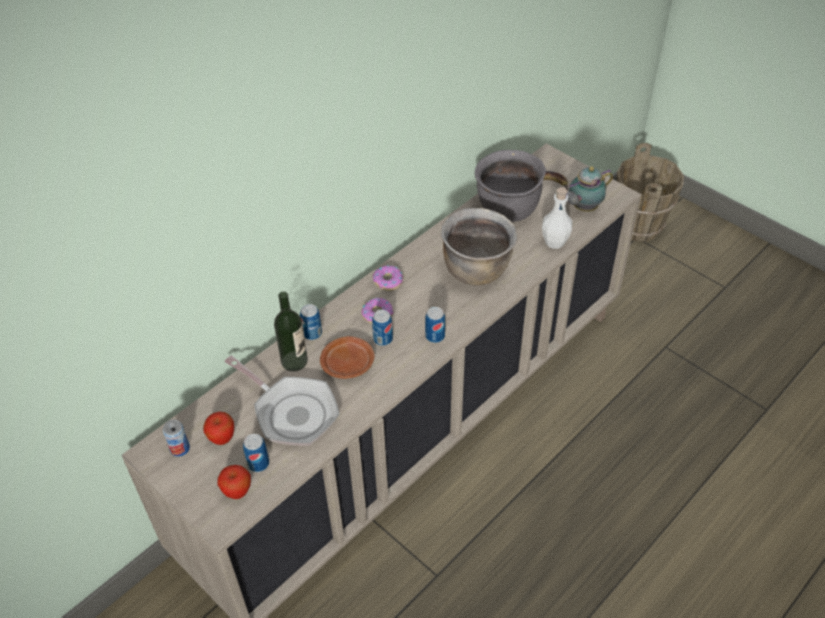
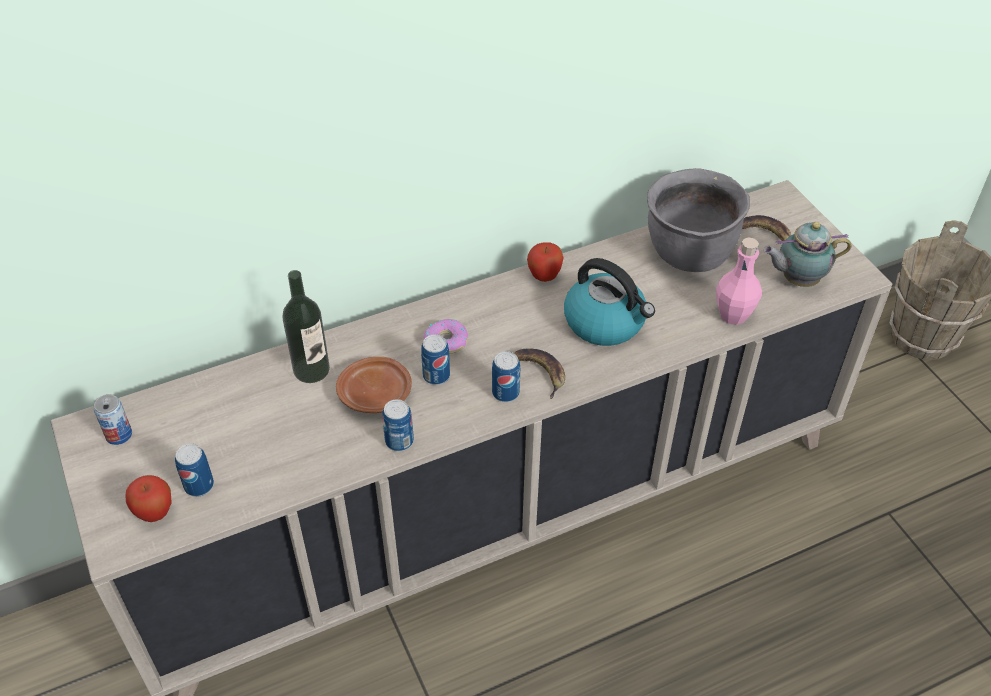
camera: 20 degrees right, 0 degrees up
apple [203,412,234,445] -> apple moved to [527,242,564,282]
frying pan [224,355,340,446] -> none
can [300,304,322,340] -> can moved to [382,399,414,451]
donut [373,265,403,291] -> none
brown cooking pot [441,208,517,286] -> kettle [564,258,655,346]
white bottle [542,187,573,249] -> pink bottle [716,237,762,325]
none -> banana [514,348,565,399]

